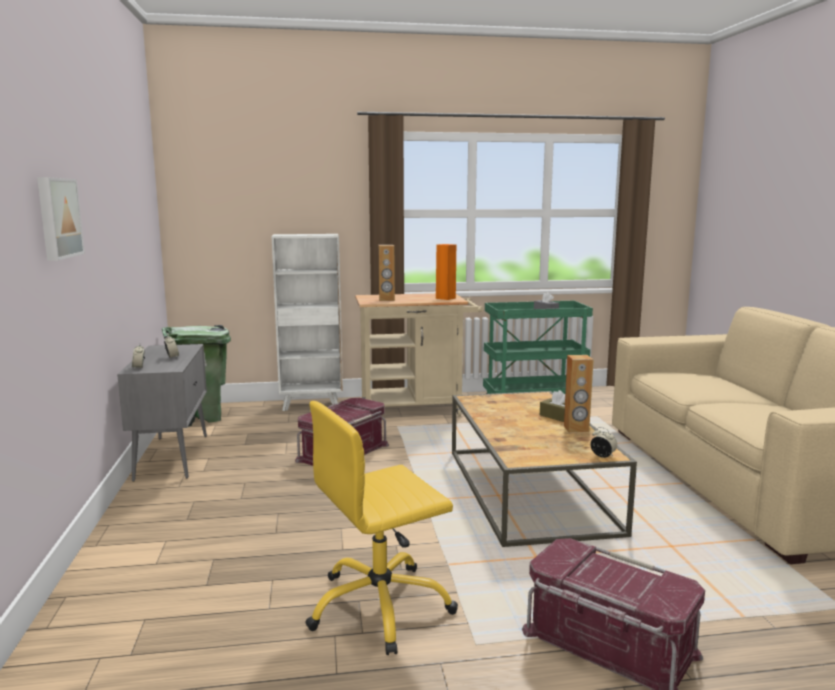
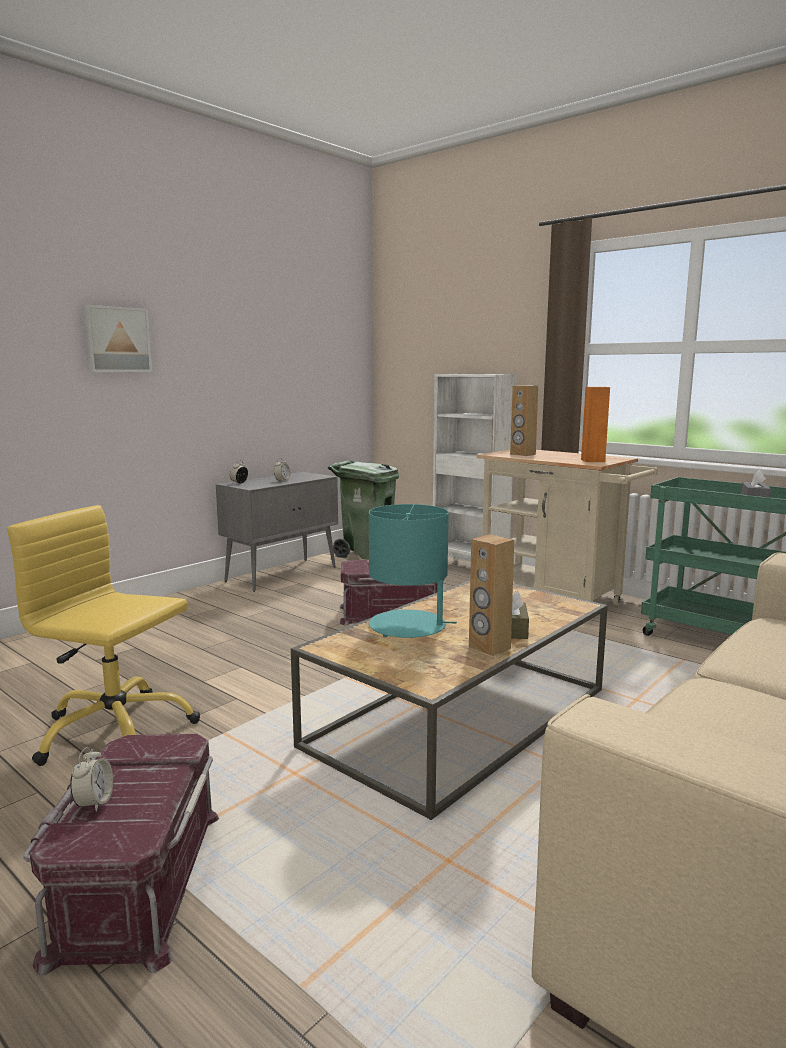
camera: 50 degrees right, 0 degrees up
alarm clock [590,427,617,458] -> alarm clock moved to [70,747,113,812]
none -> turquoise table lamp [369,504,457,638]

